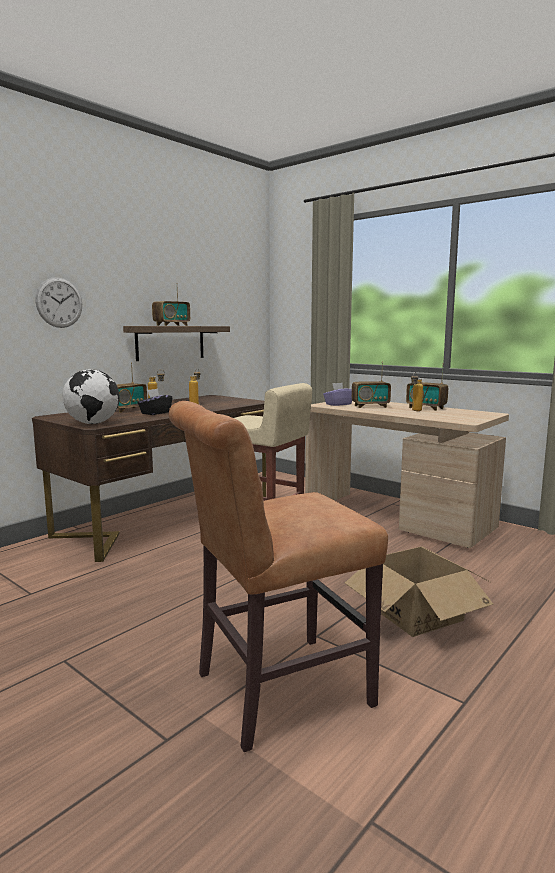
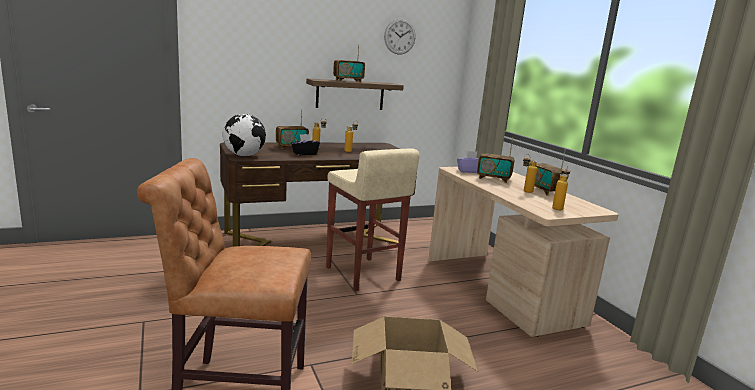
camera: 25 degrees right, 5 degrees up
wall clock [35,277,82,328] -> wall clock moved to [384,19,415,55]
none -> bottle [552,166,570,210]

